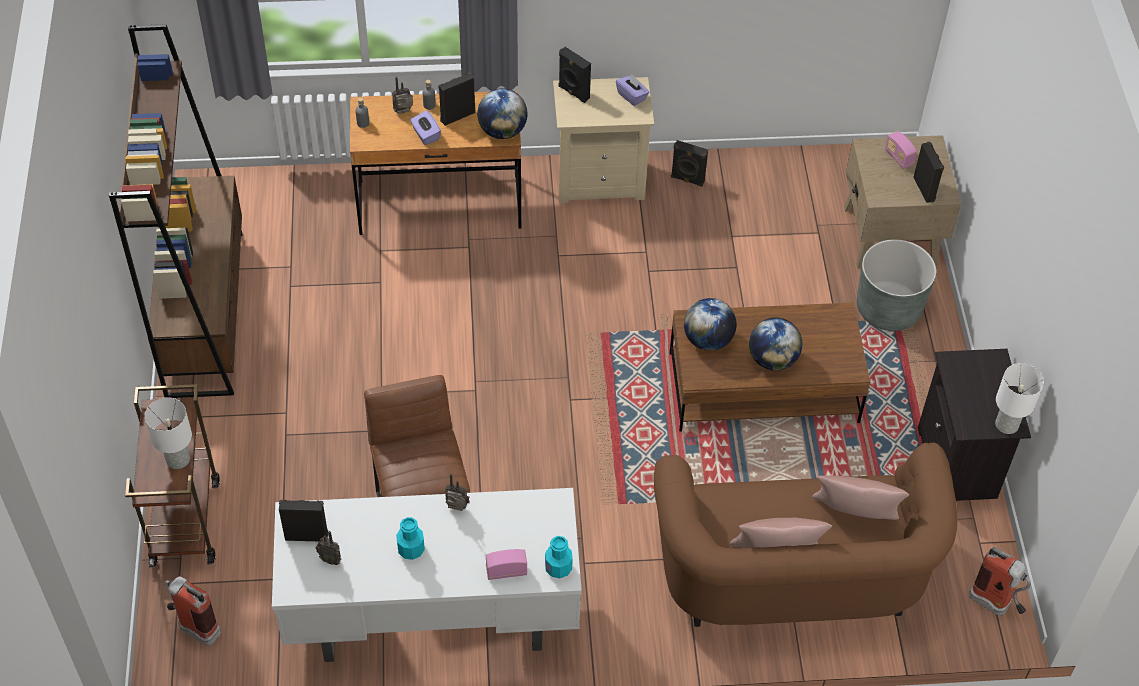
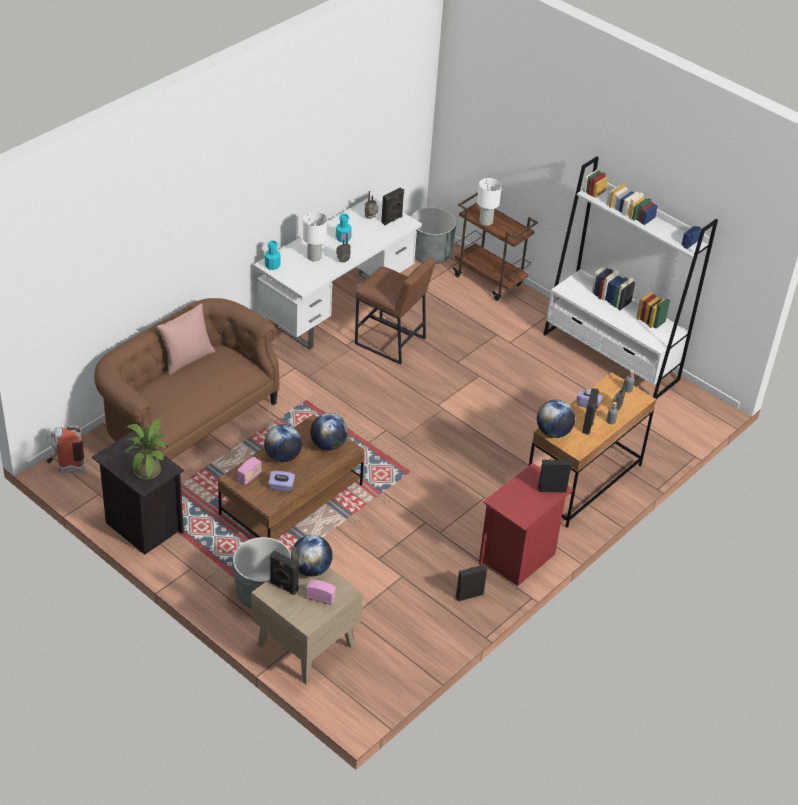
camera: 135 degrees right, 10 degrees down
brown bookcase [109,24,243,398] -> white bookcase [543,157,718,399]
fire extinguisher [165,577,221,646] -> grey planter [411,207,457,264]
radio [486,549,527,580] -> radio moved to [237,457,262,485]
beige nightstand [553,77,654,203] -> red nightstand [479,463,573,586]
purple tissue box [616,75,649,106] -> purple tissue box moved to [268,471,295,491]
pink pillow [812,475,909,520] -> none
white table lamp [995,363,1044,434] -> white table lamp moved to [303,212,327,261]
none -> potted plant [123,418,168,480]
none -> globe [291,535,333,577]

